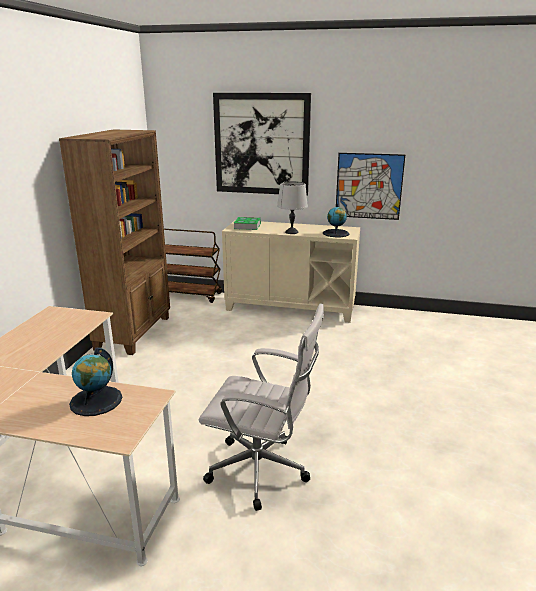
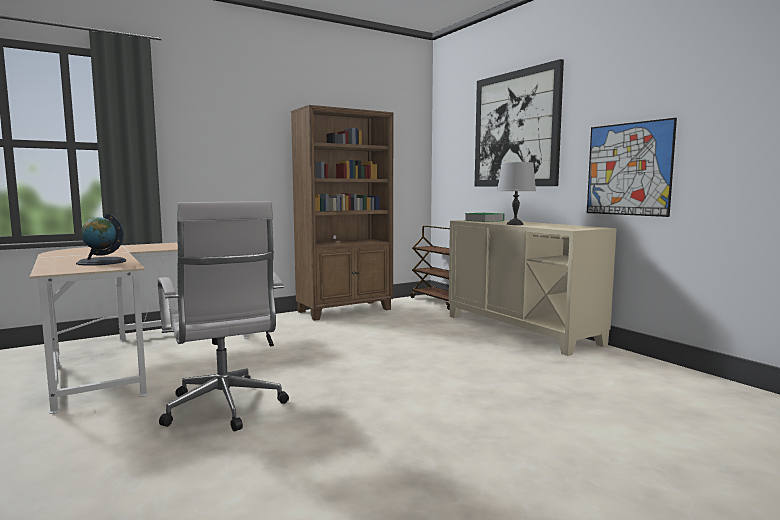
camera: 45 degrees right, 15 degrees down
globe [323,204,349,237] -> none

